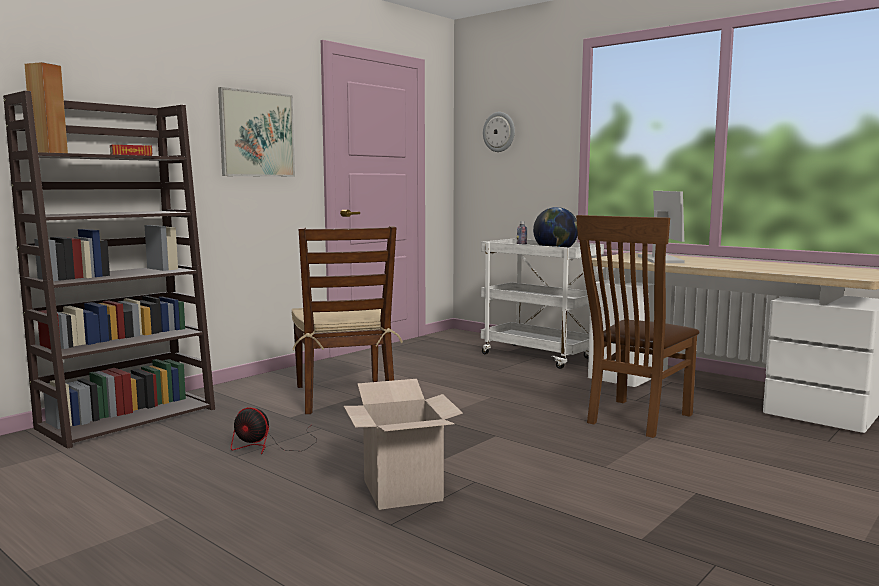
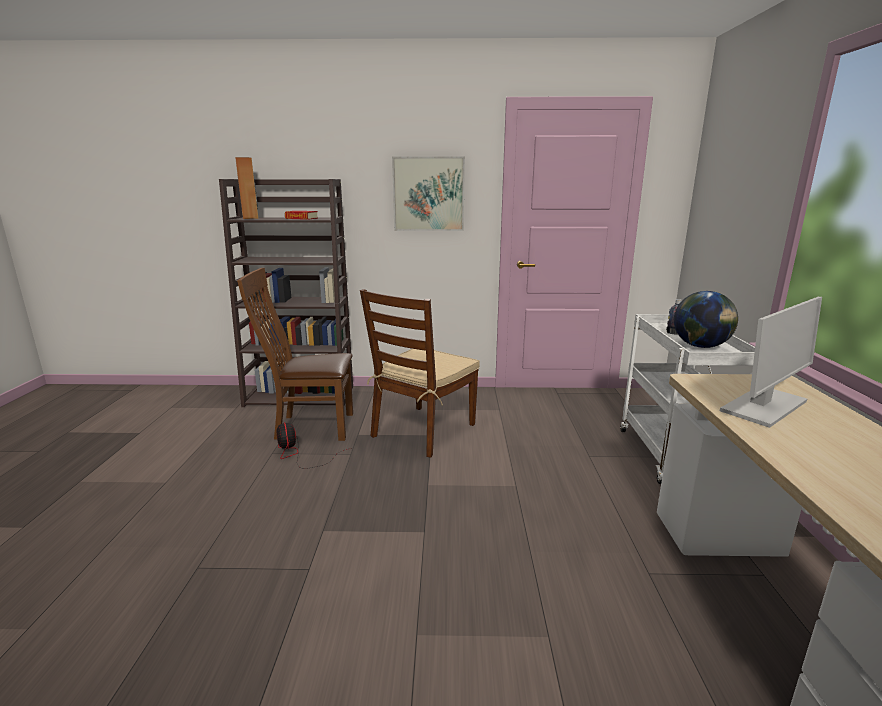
camera: 50 degrees right, 10 degrees up
cardboard box [344,379,463,510] -> none
wall clock [483,112,515,152] -> none
brown chair [576,215,700,438] -> brown chair moved to [237,268,353,441]

